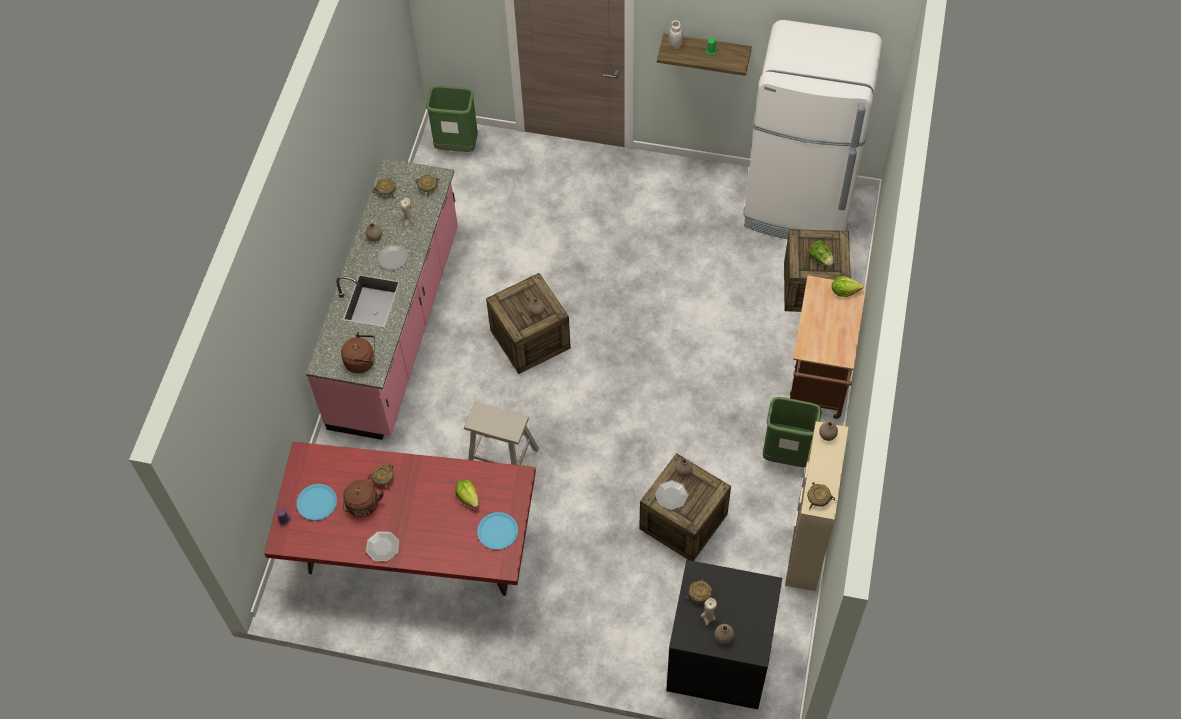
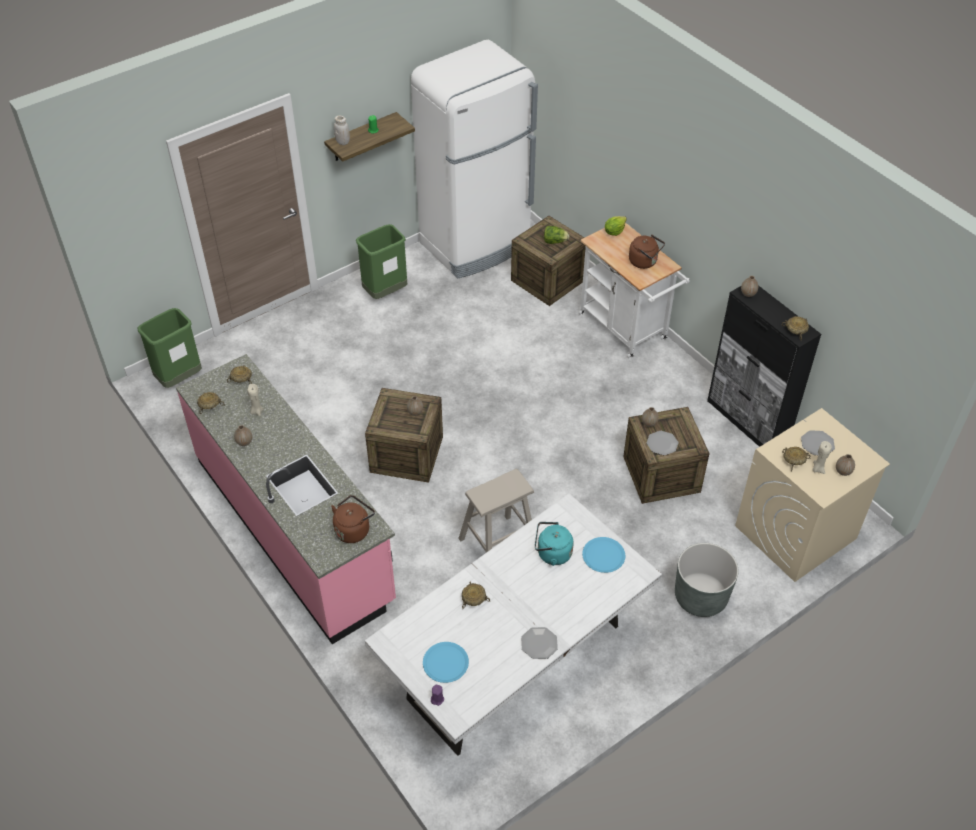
camera: 50 degrees left, 10 degrees down
red dining table [264,442,536,596] -> white dining table [364,493,662,756]
brown kettle [343,480,384,517] -> brown kettle moved to [629,235,665,269]
plate [377,245,408,270] -> plate moved to [801,430,835,455]
lettuce [455,479,479,508] -> turquoise kettle [535,522,574,566]
black washing machine [666,560,782,709] -> beige washing machine [735,408,890,582]
green trash can [763,397,822,467] -> green trash can moved to [356,224,407,299]
beige cabinet [785,421,848,591] -> black cabinet [707,285,821,447]
brown cart [790,276,866,420] -> white cart [579,222,690,359]
none -> grey planter [675,543,739,617]

